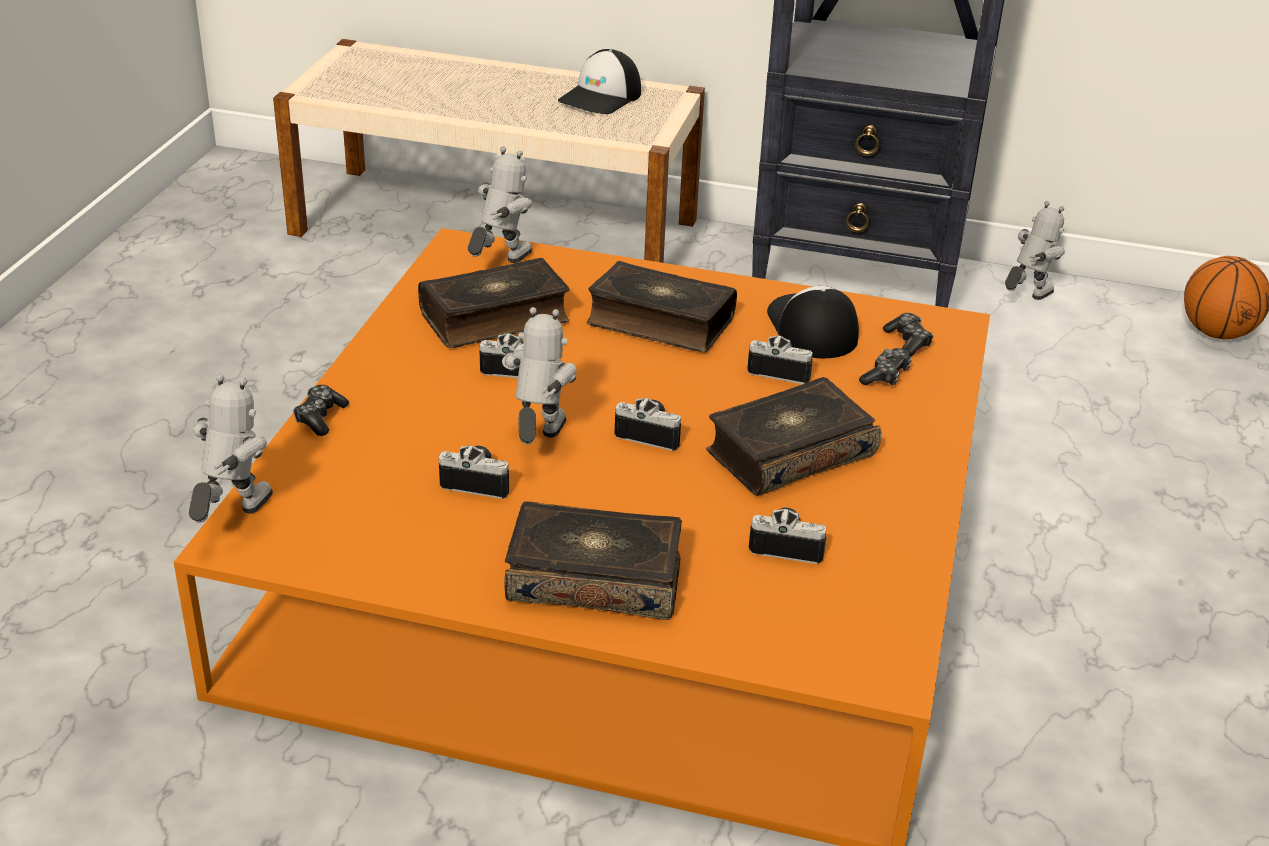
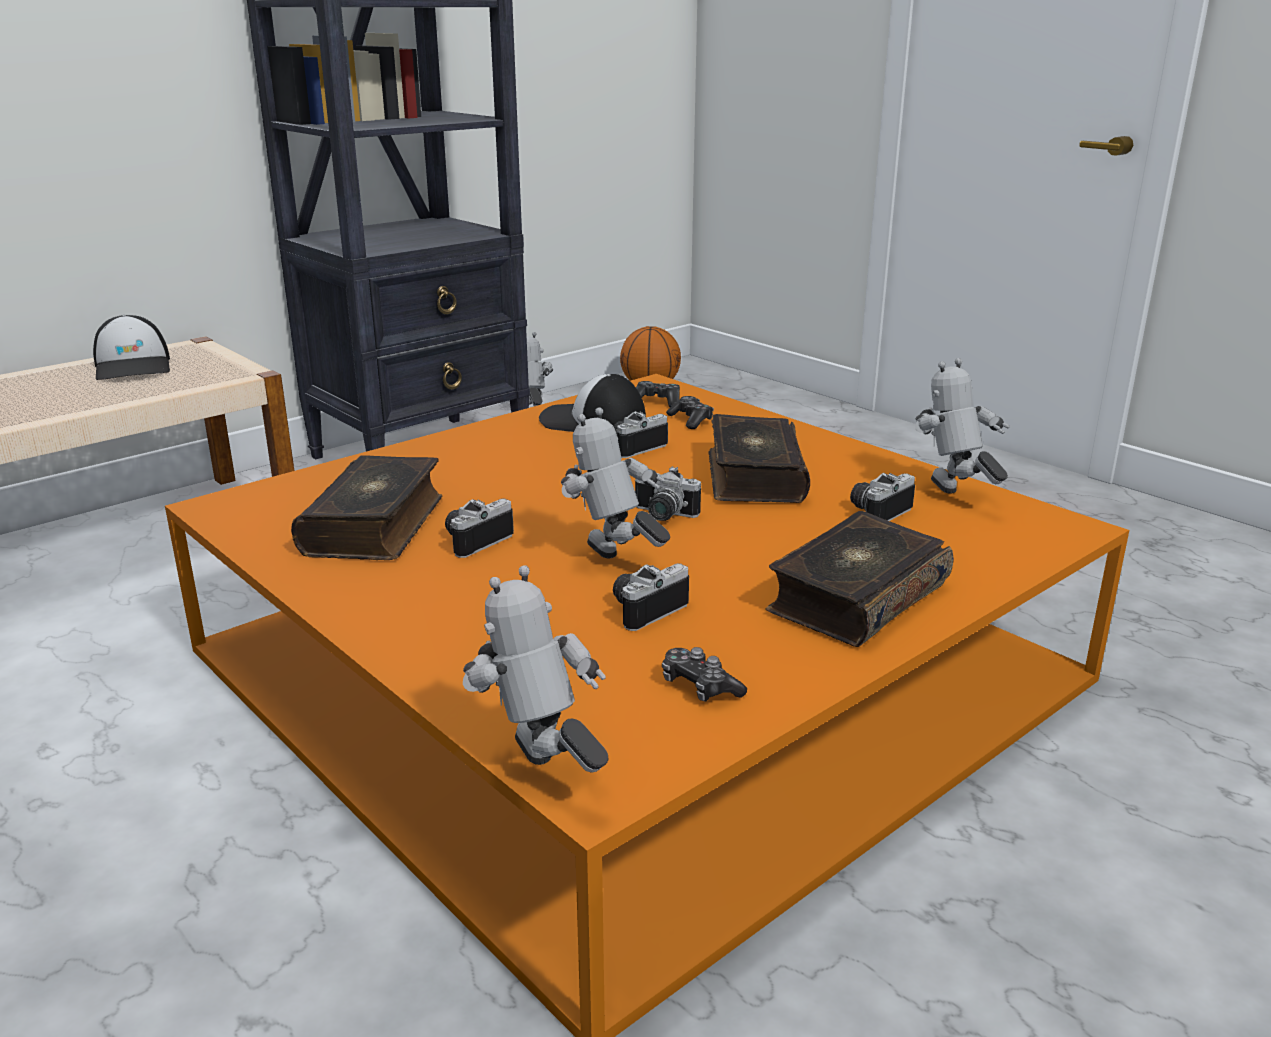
camera: 55 degrees left, 10 degrees down
game controller [293,385,349,436] -> game controller moved to [662,647,747,702]
toy robot [468,146,532,263] -> toy robot moved to [915,358,1010,494]
book [587,261,737,353] -> none
camera [615,398,681,451] -> camera turned 120 degrees counterclockwise [635,466,701,521]

